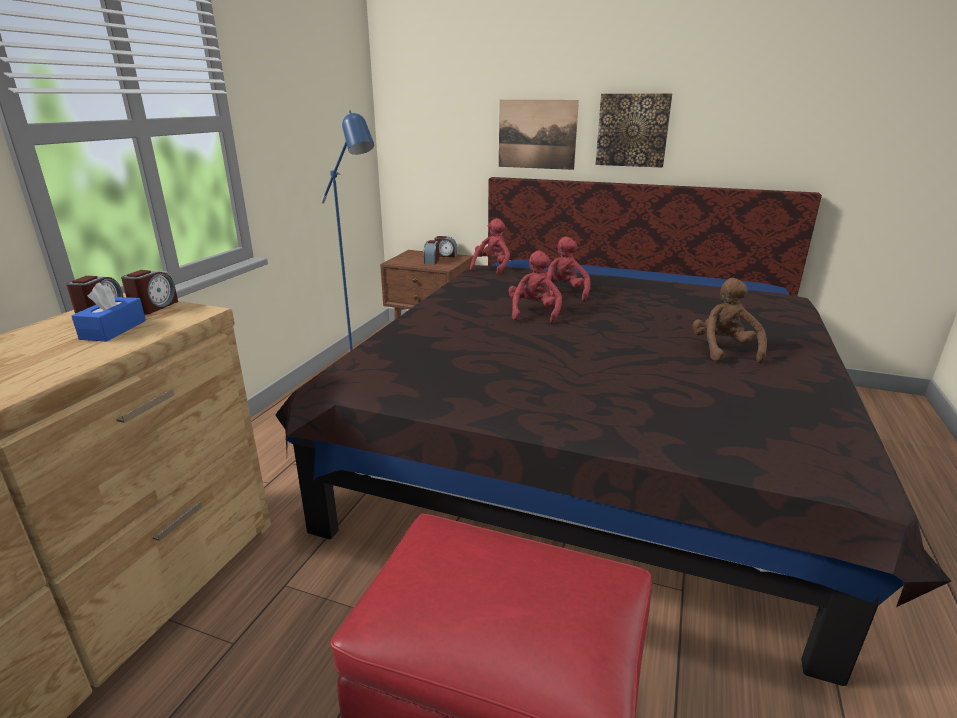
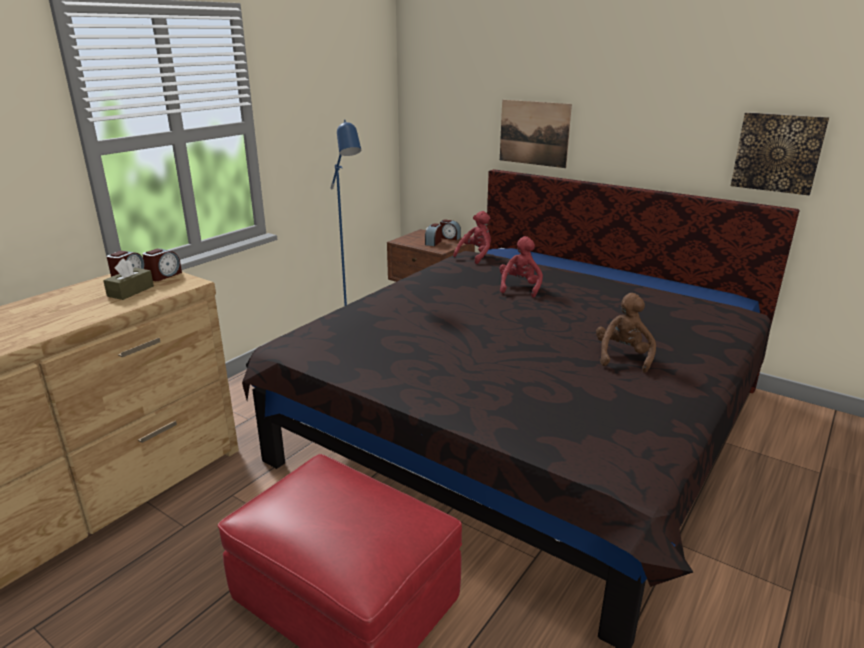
camera: 15 degrees right, 0 degrees up
blue tissue box [72,282,146,342] -> brown tissue box [103,258,154,300]
red plush toy [508,251,562,324] -> none
picture [595,94,672,168] -> picture moved to [731,112,829,195]

